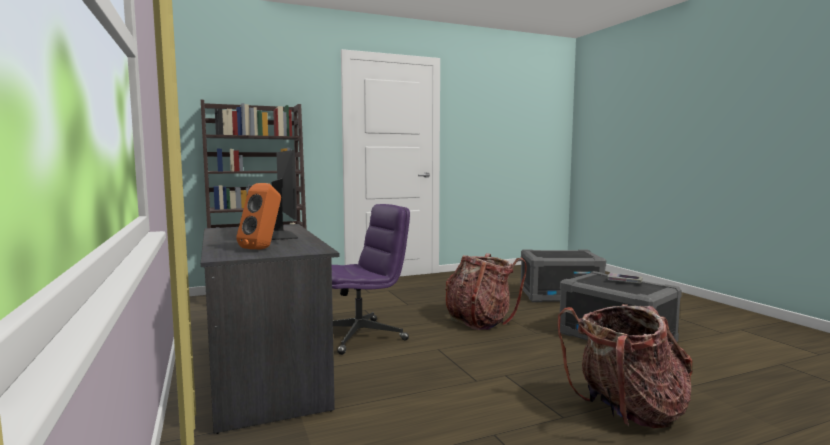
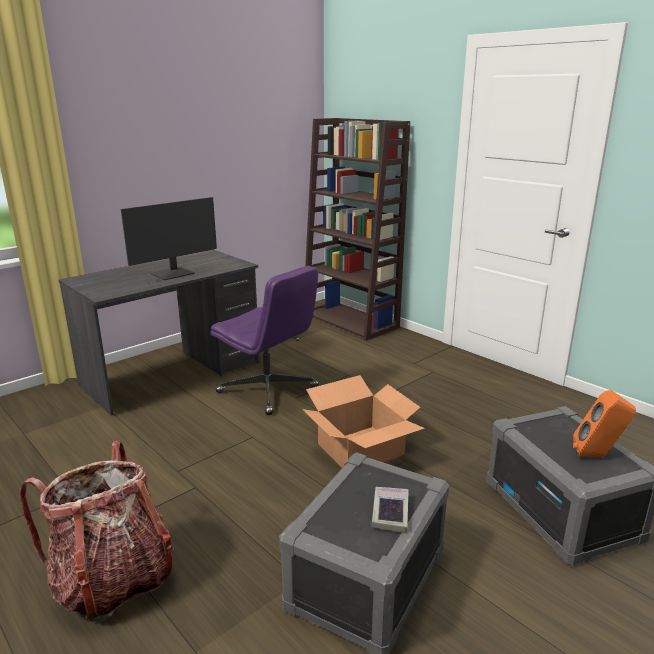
camera: 70 degrees right, 15 degrees up
orange speaker [236,183,281,249] -> orange speaker moved to [573,390,636,457]
backpack [445,253,527,330] -> cardboard box [302,375,425,468]

